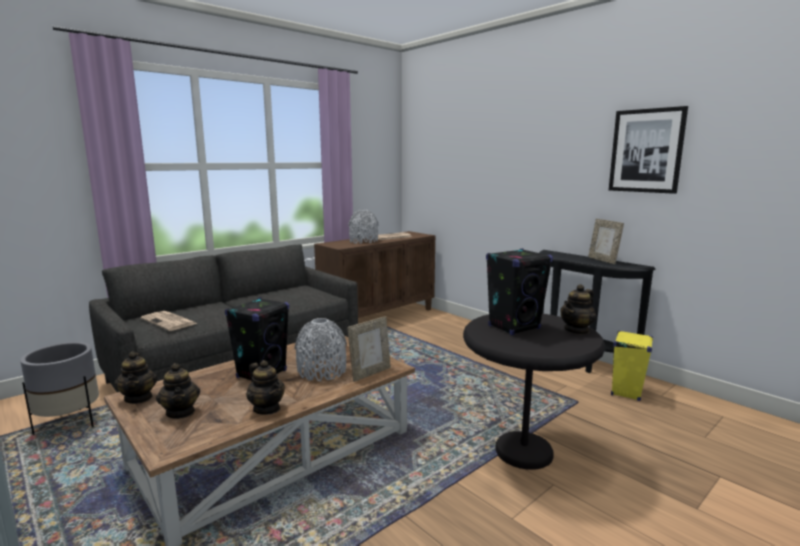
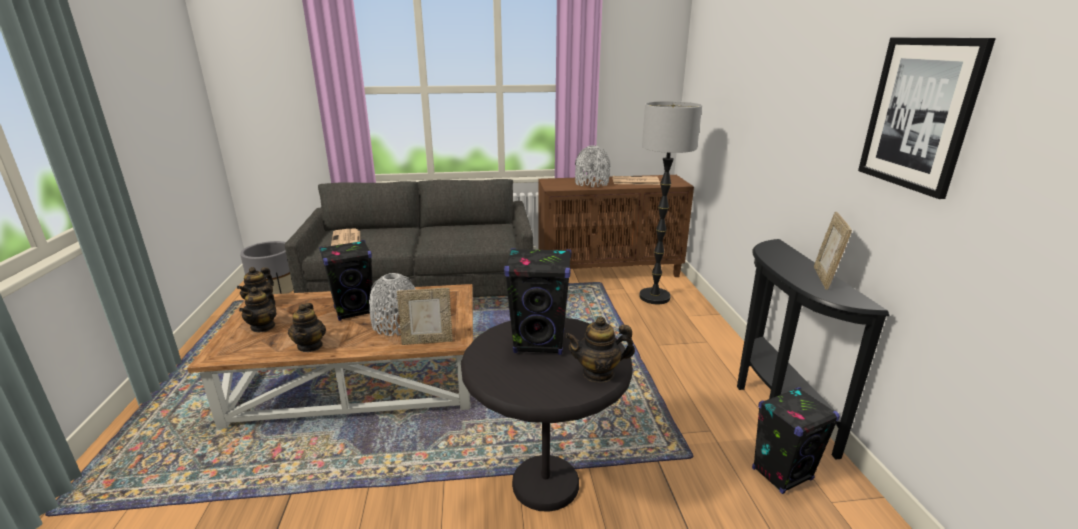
camera: 35 degrees right, 10 degrees up
yellow speaker [611,330,653,401] -> black speaker [752,387,840,494]
none -> floor lamp [639,101,702,304]

